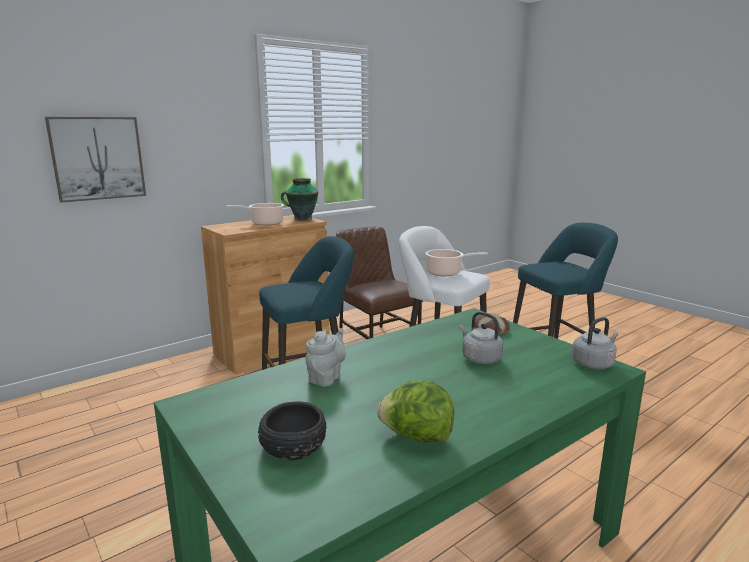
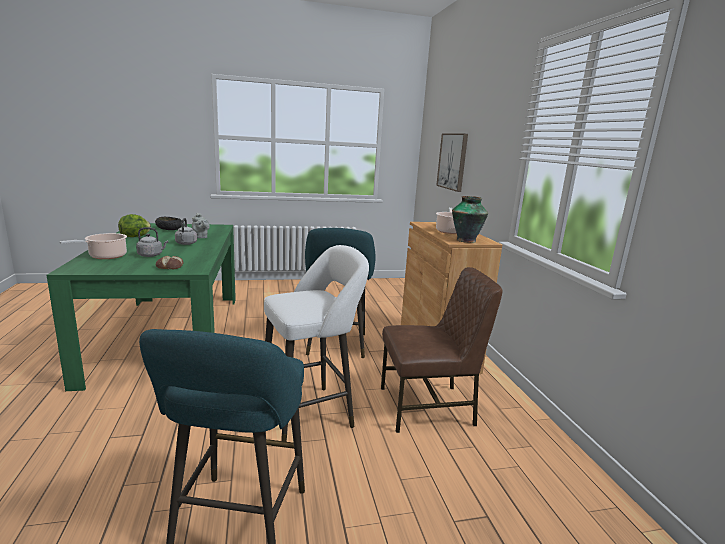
camera: 115 degrees right, 0 degrees up
cooking pot [425,249,488,276] -> cooking pot moved to [59,233,127,259]
grey kettle [572,317,618,369] -> grey kettle moved to [175,218,197,245]

